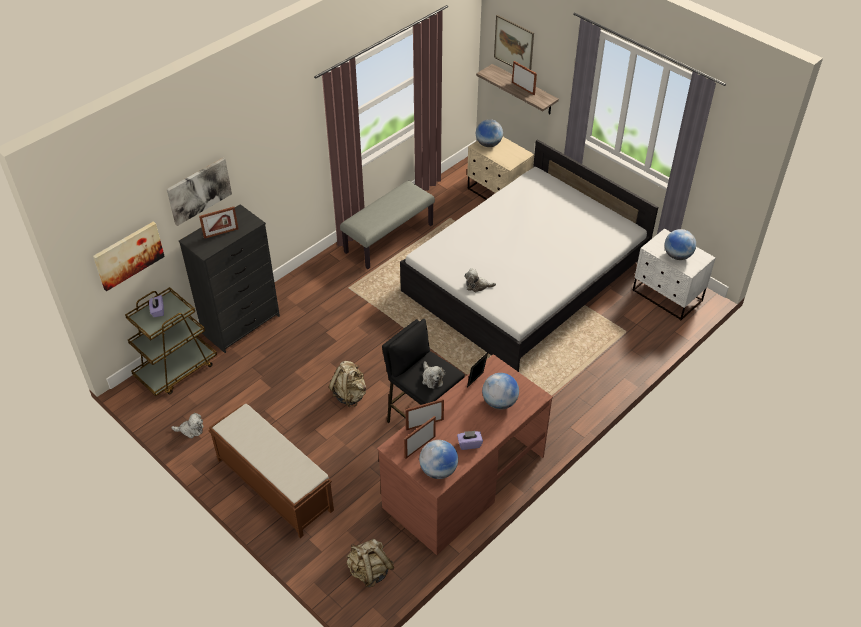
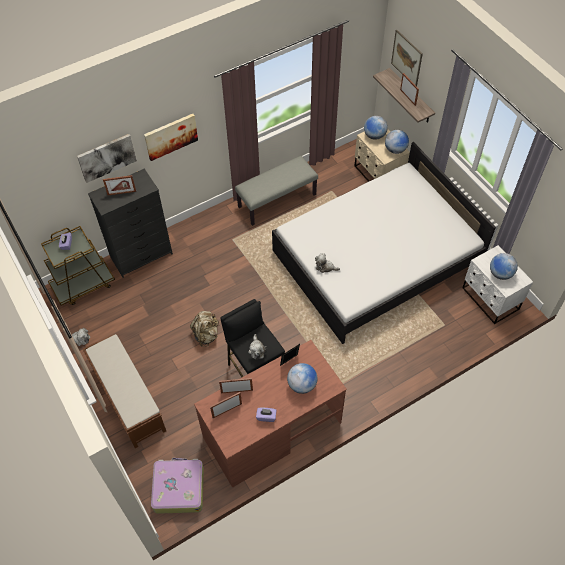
camera: 15 degrees right, 10 degrees up
picture [93,221,165,291] -> picture moved to [144,114,198,161]
beige backpack [346,539,394,587] -> suitcase [151,458,204,514]
globe [419,440,458,479] -> globe moved to [385,130,409,154]

